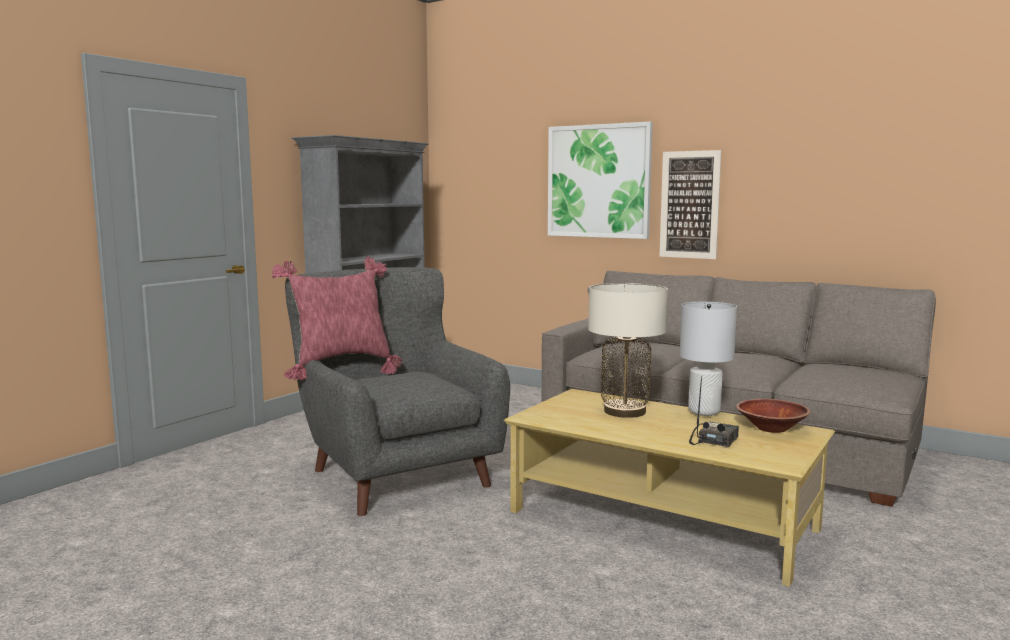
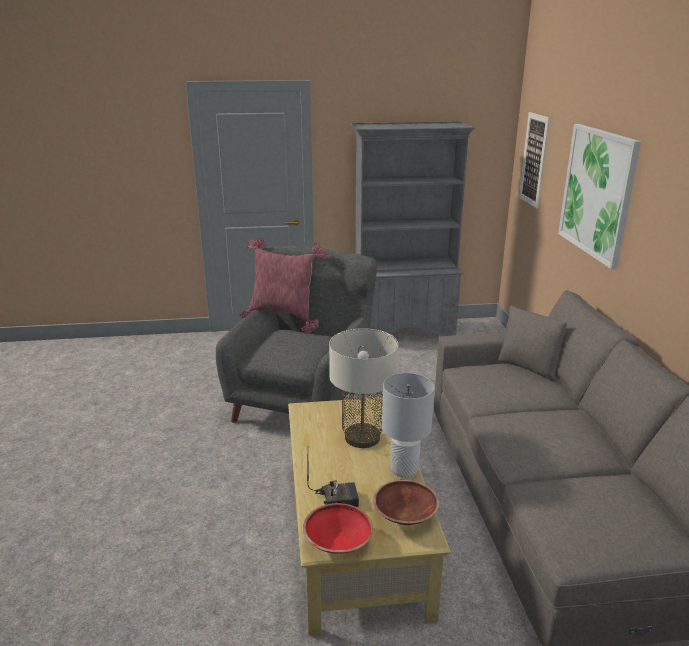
camera: 50 degrees right, 15 degrees up
picture [659,150,721,259] -> picture moved to [519,112,550,209]
none -> red bowl [303,503,373,554]

